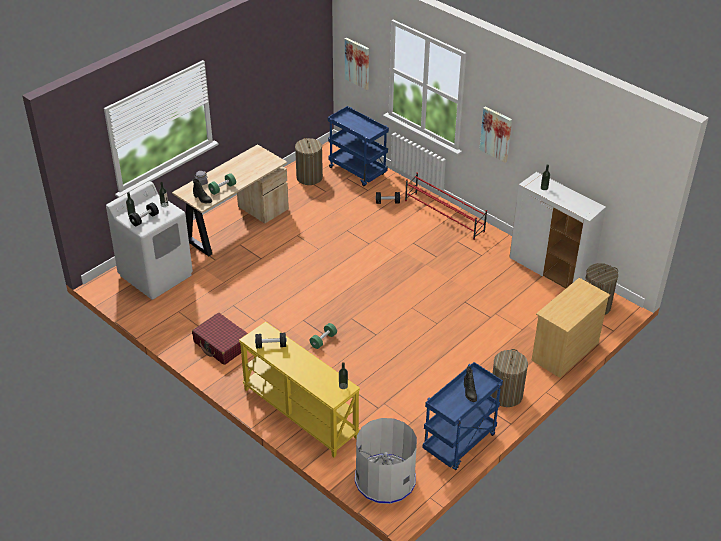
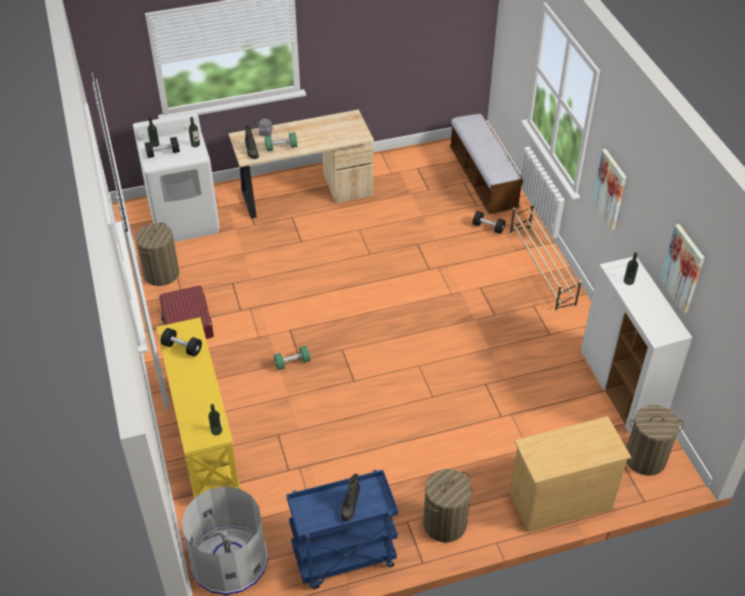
camera: 30 degrees right, 5 degrees up
laundry basket [295,138,323,185] -> laundry basket moved to [135,222,179,286]
blue cart [328,106,389,186] -> bench [450,113,523,214]
picture [345,38,369,90] -> picture moved to [660,224,705,313]
red shoe rack [405,172,487,240] -> beige shoe rack [510,204,581,311]

